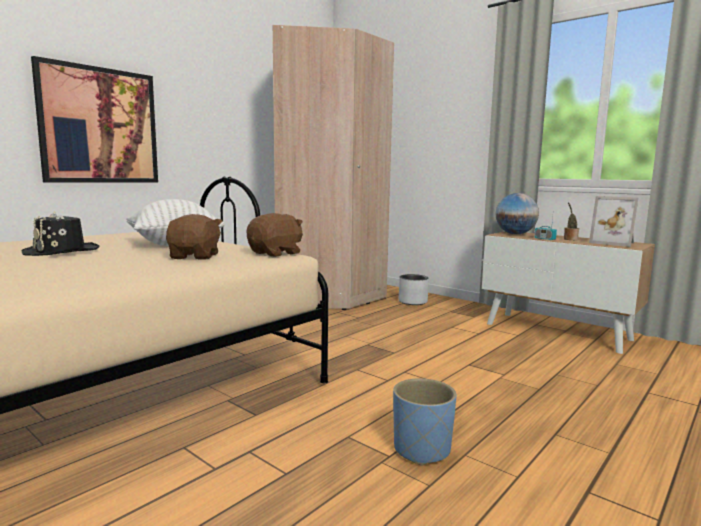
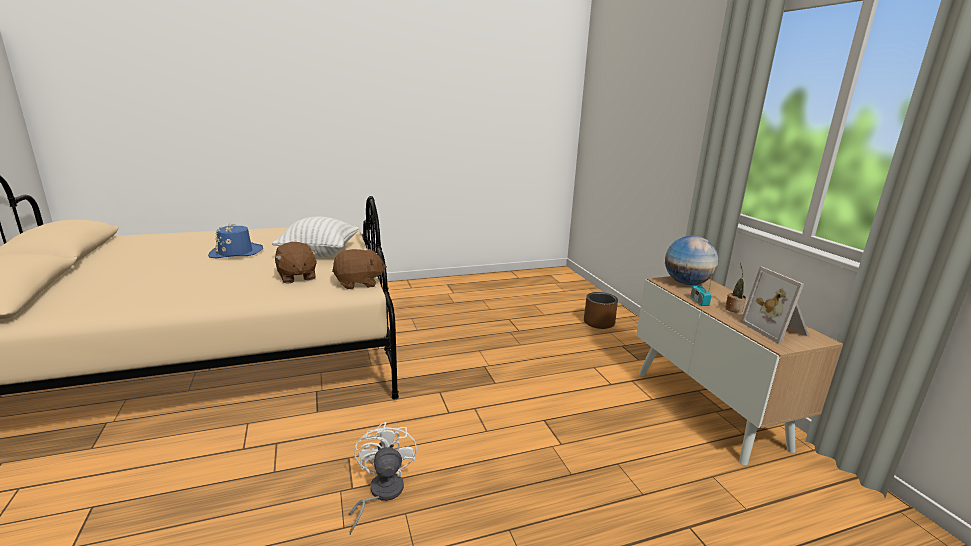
camera: 30 degrees right, 10 degrees up
black hat [22,211,99,256] -> blue hat [208,224,263,258]
picture [31,56,158,183] -> none
brown plush toy [166,214,223,260] -> brown plush toy turned 120 degrees clockwise [275,242,318,284]
beige wardrobe [273,25,394,310] -> none
blue planter [393,378,457,466] -> white fan [349,422,417,535]
grey planter [399,274,428,305] -> brown planter [584,292,618,329]

